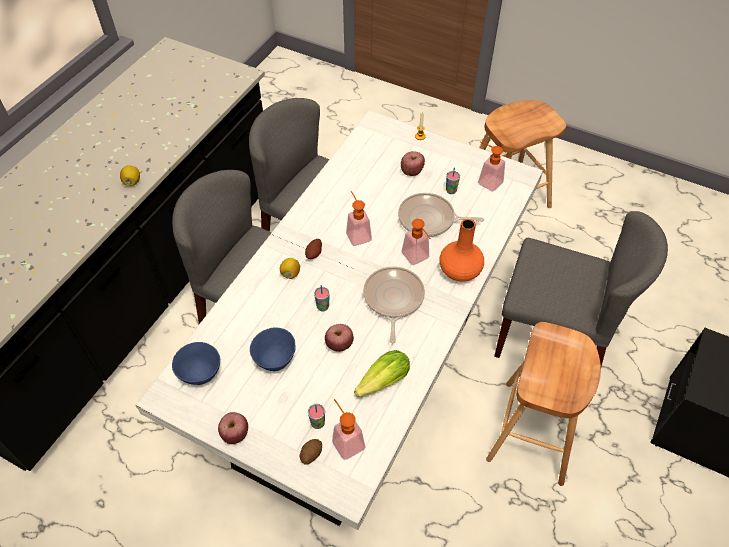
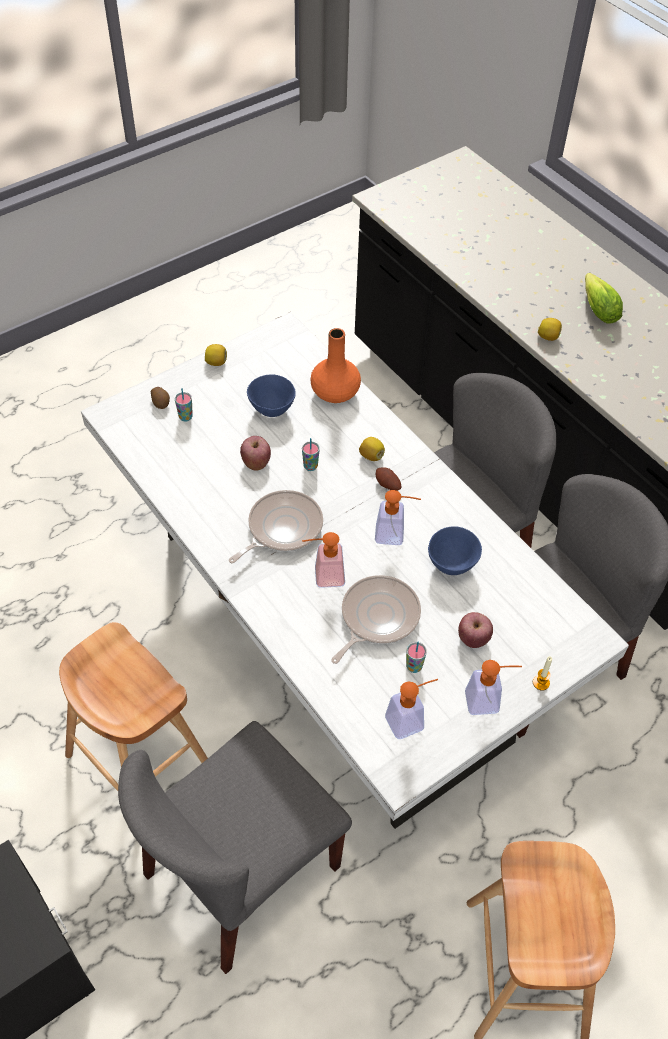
camera: 115 degrees right, 0 degrees up
blue bowl [172,342,220,385] -> blue bowl moved to [428,526,482,575]
apple [218,412,248,444] -> lemon [205,344,227,366]
soap dispenser [332,399,365,460] -> soap dispenser moved to [465,660,522,715]
lettuce [354,350,410,397] -> lettuce moved to [585,273,623,323]
frying pan [363,266,425,343] -> frying pan turned 75 degrees counterclockwise [229,490,323,563]
orange vase [439,219,484,282] -> orange vase moved to [310,328,361,403]

